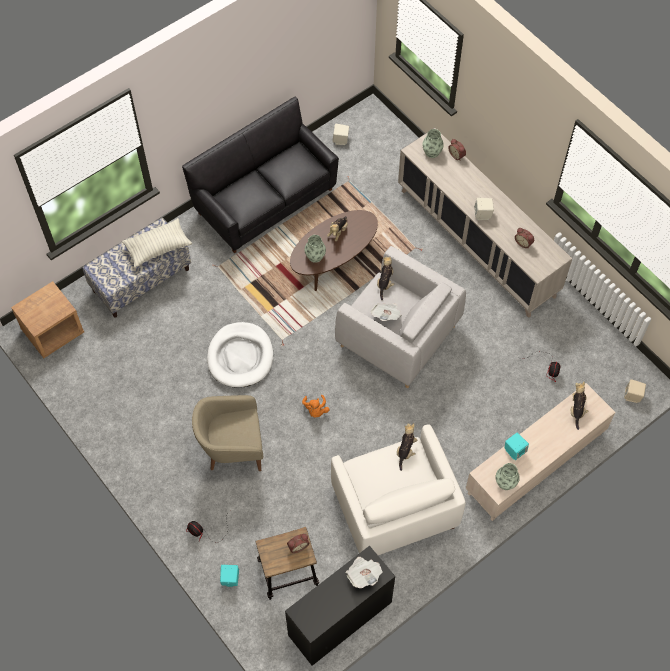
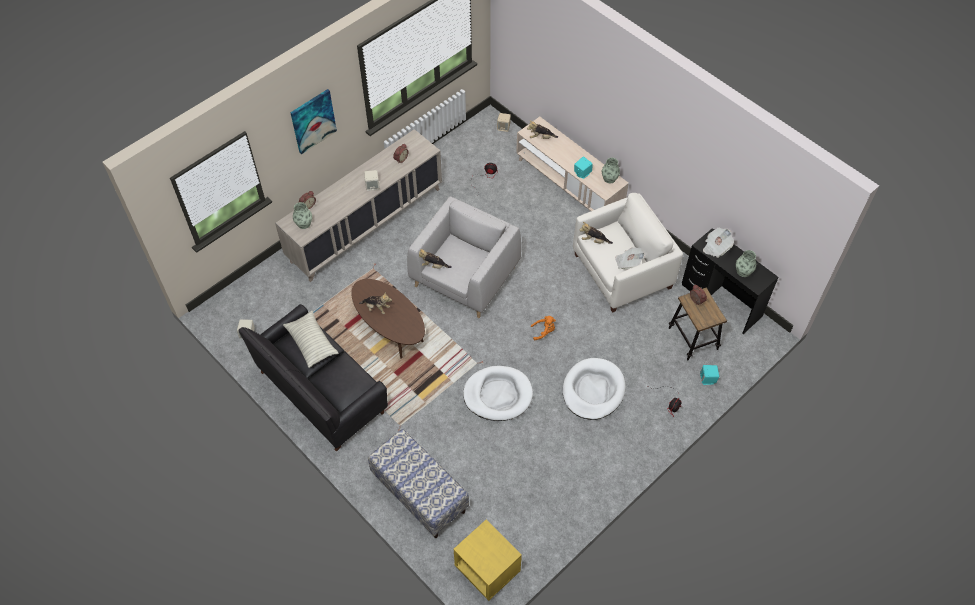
camera: 95 degrees left, 5 degrees down
brown nightstand [11,281,84,358] -> yellow nightstand [453,520,522,601]
pillow [122,218,192,268] -> pillow moved to [283,310,339,368]
beige armchair [192,395,263,471] -> white dog bed [563,358,626,420]
vase [305,235,326,263] -> vase moved to [736,250,756,277]
newspaper [371,303,402,321] -> newspaper moved to [615,248,645,269]
none -> picture [290,89,337,154]

